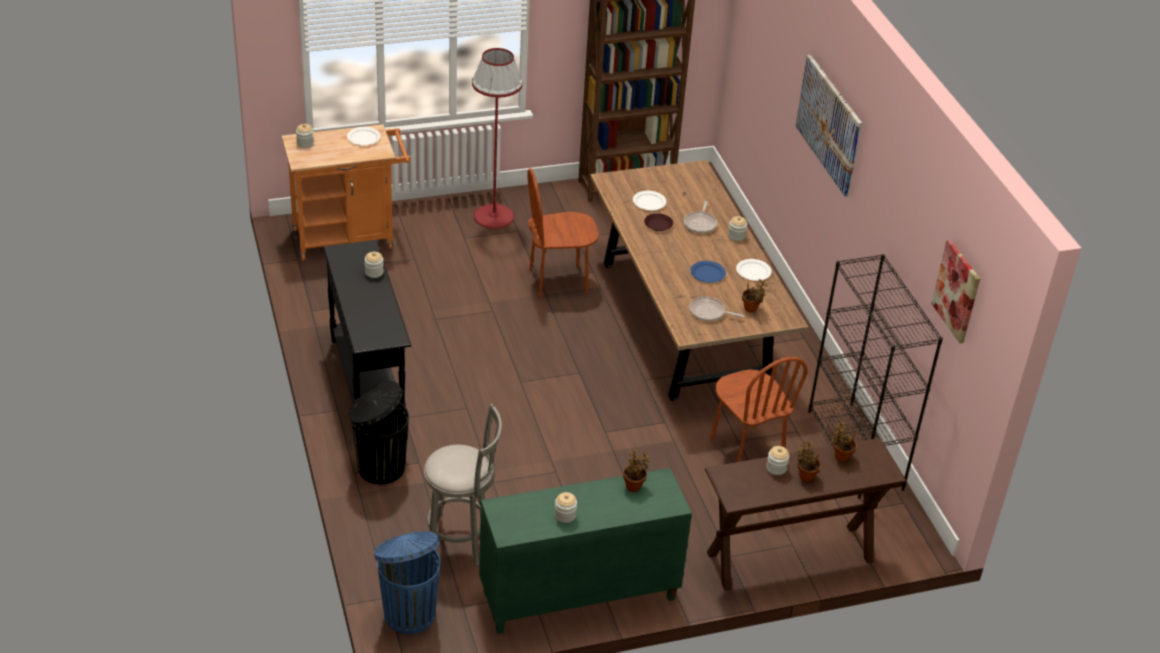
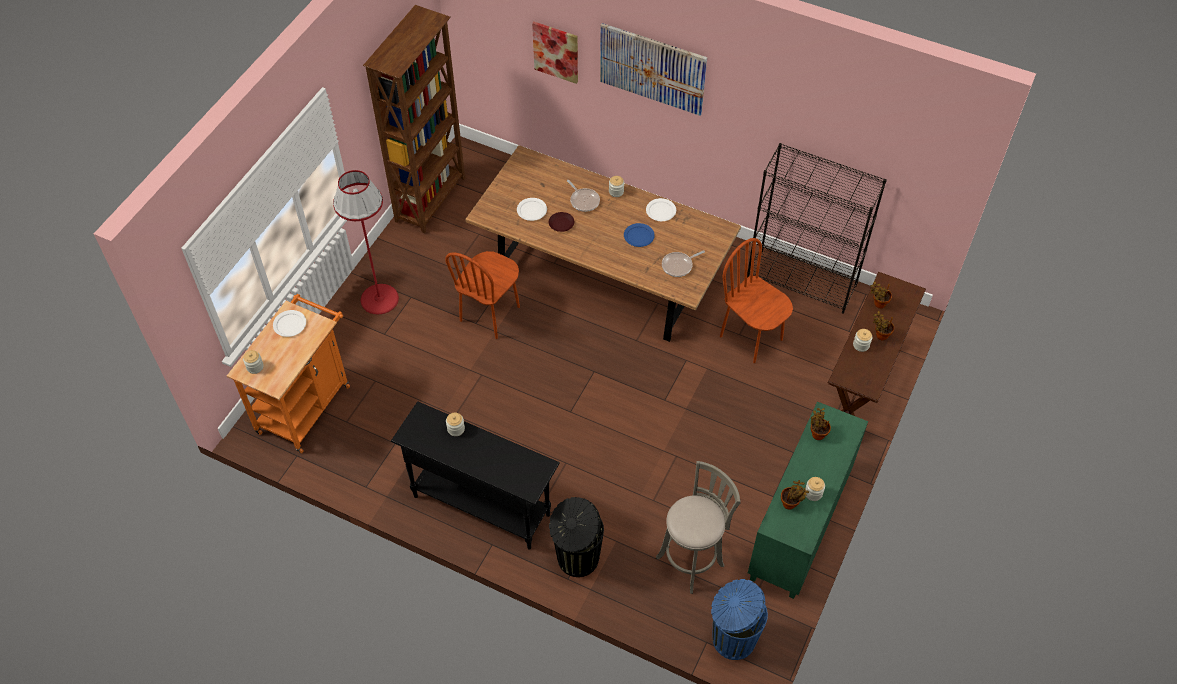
camera: 45 degrees left, 15 degrees up
brown chair [710,357,808,462] -> brown chair turned 150 degrees counterclockwise [720,238,793,363]
potted plant [742,279,767,312] -> potted plant moved to [781,480,809,510]
picture [931,239,980,343] -> picture moved to [532,22,578,84]

